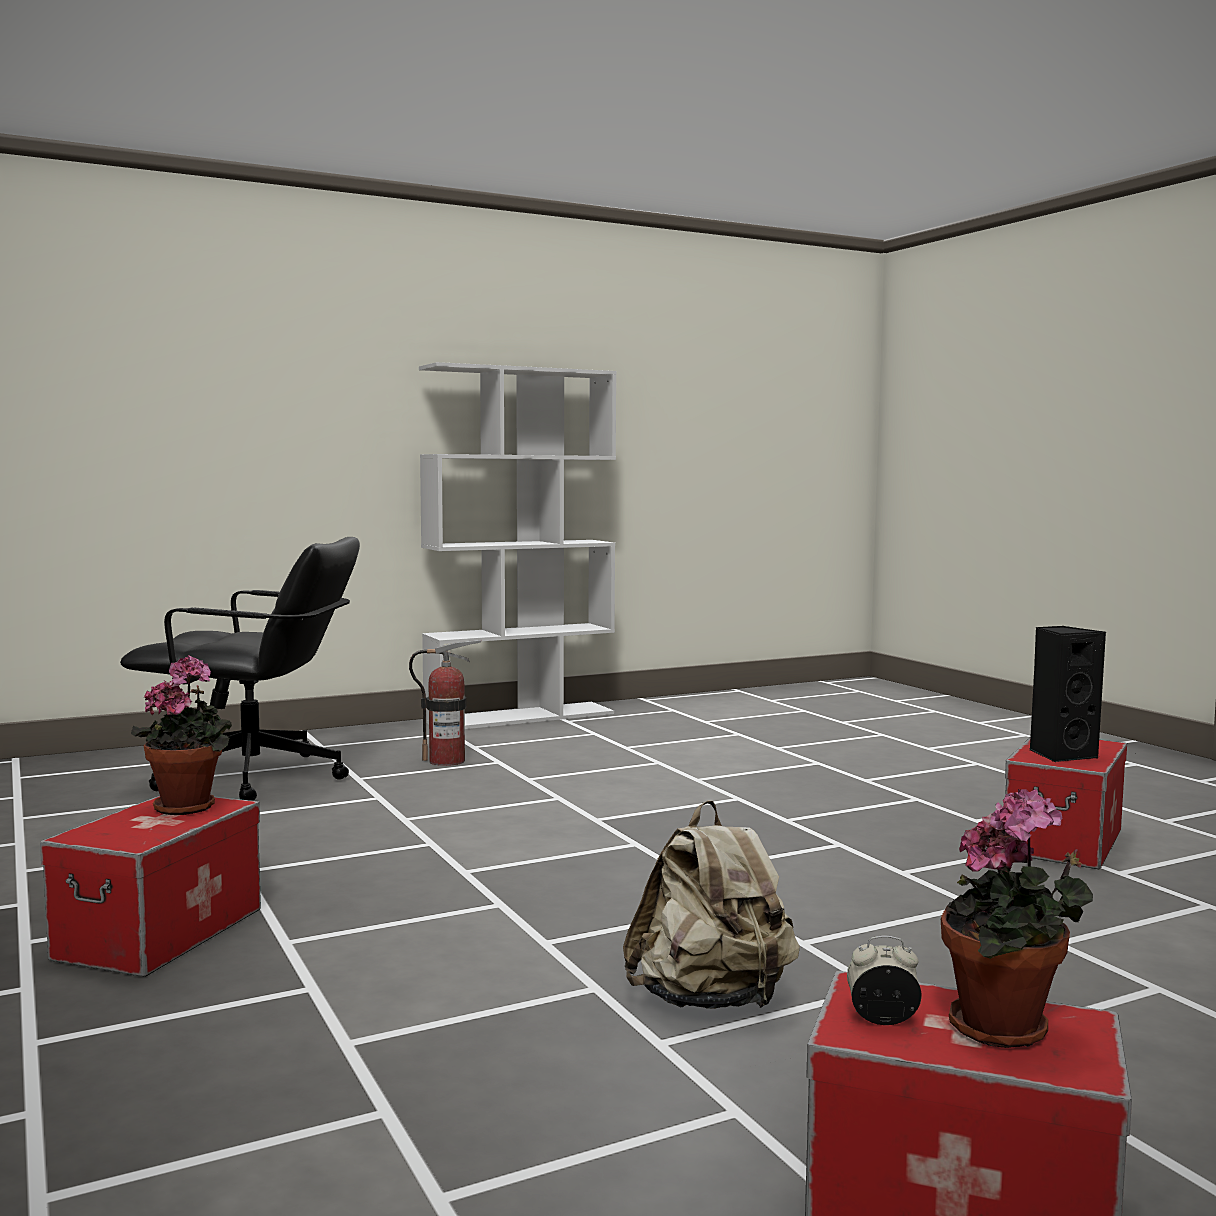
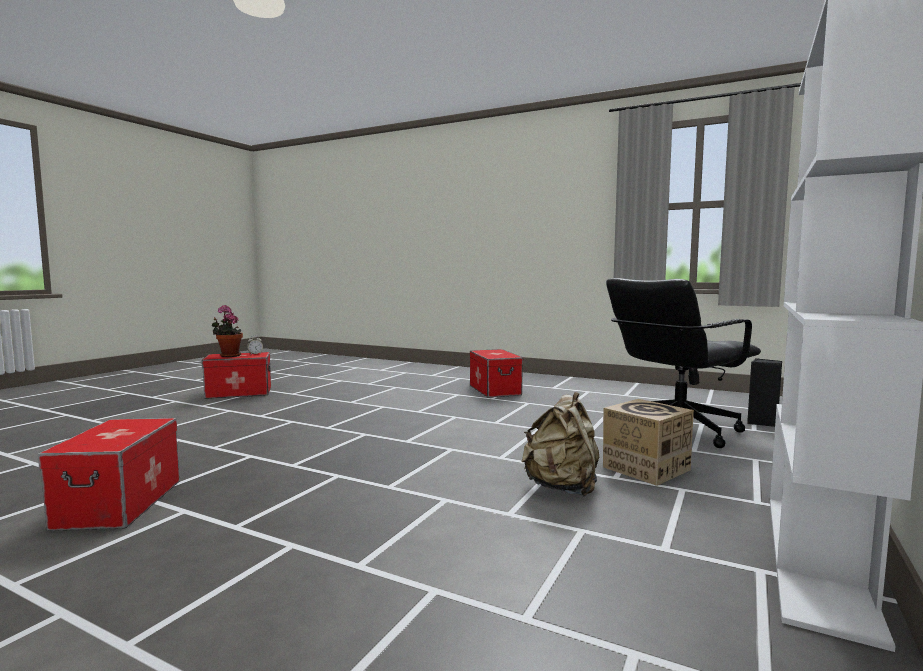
camera: 145 degrees right, 0 degrees up
potted plant [131,655,232,815] -> none
fire extinguisher [409,640,481,766] -> cardboard box [603,399,694,486]
beige backpack [623,800,800,1009] -> beige backpack moved to [522,392,599,496]
black speaker [1030,626,1106,763] -> black speaker moved to [747,358,782,427]

